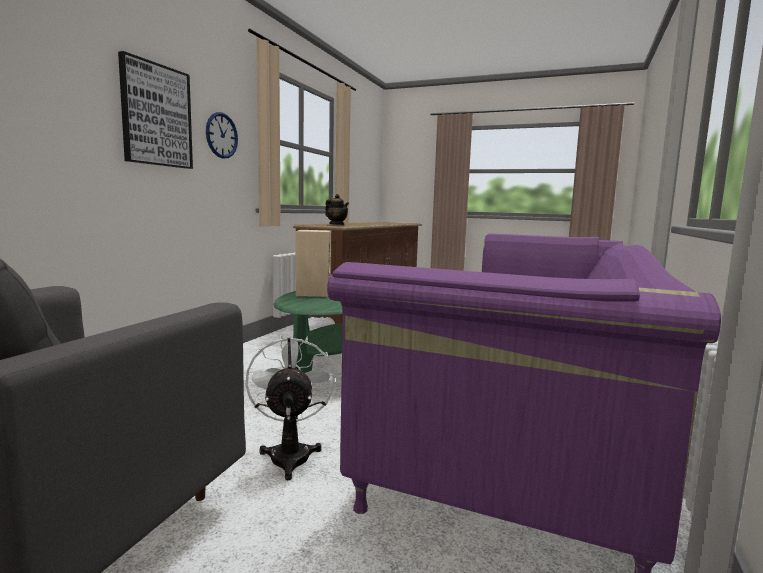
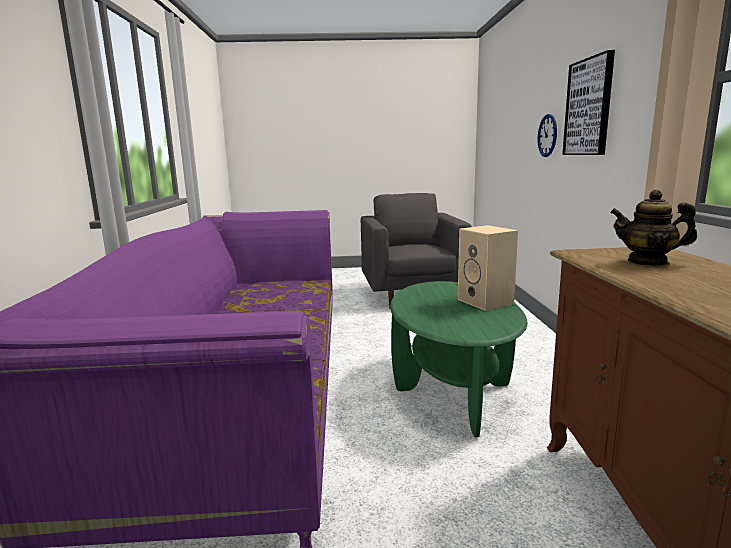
camera: 155 degrees right, 5 degrees up
wall clock [206,112,238,159] -> wall clock moved to [538,114,557,157]
white fan [246,335,335,480] -> none

